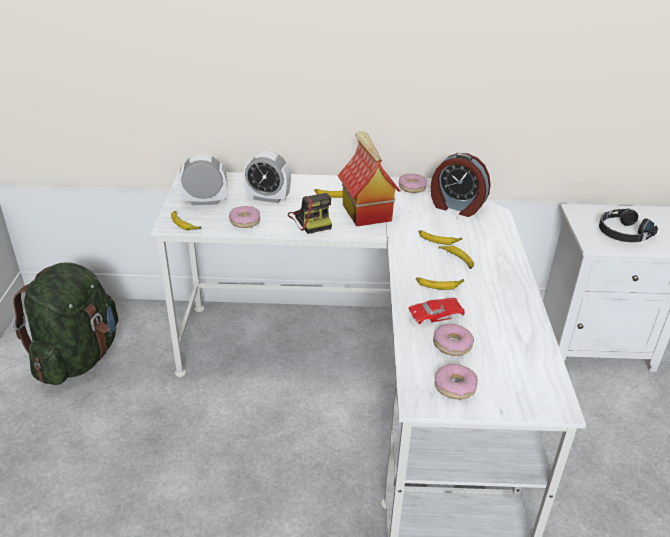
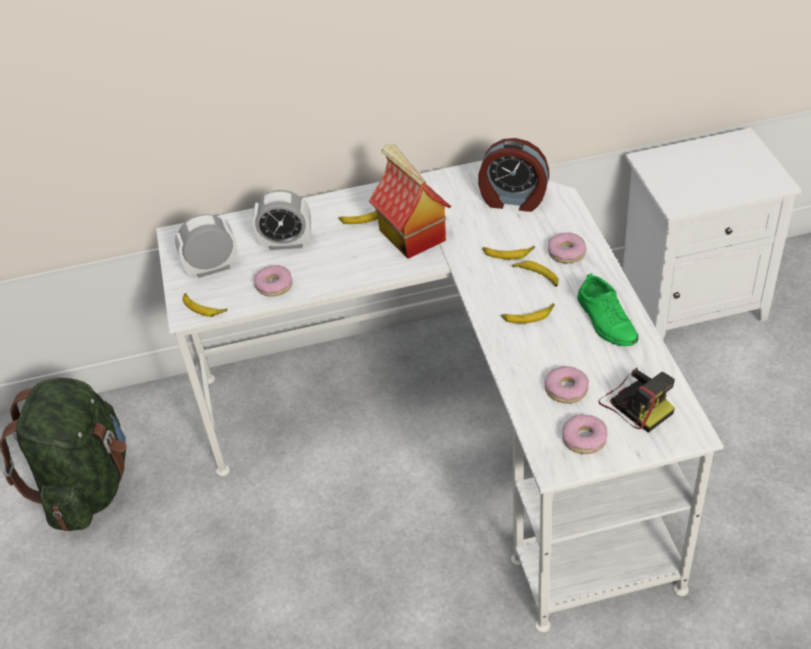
camera: 10 degrees left, 10 degrees up
camera [288,193,332,234] -> camera moved to [599,368,675,433]
donut [399,174,427,193] -> donut moved to [548,232,586,264]
red toy car [408,298,465,324] -> none
black headphones [599,209,658,242] -> none
none -> green shoe [577,273,638,346]

